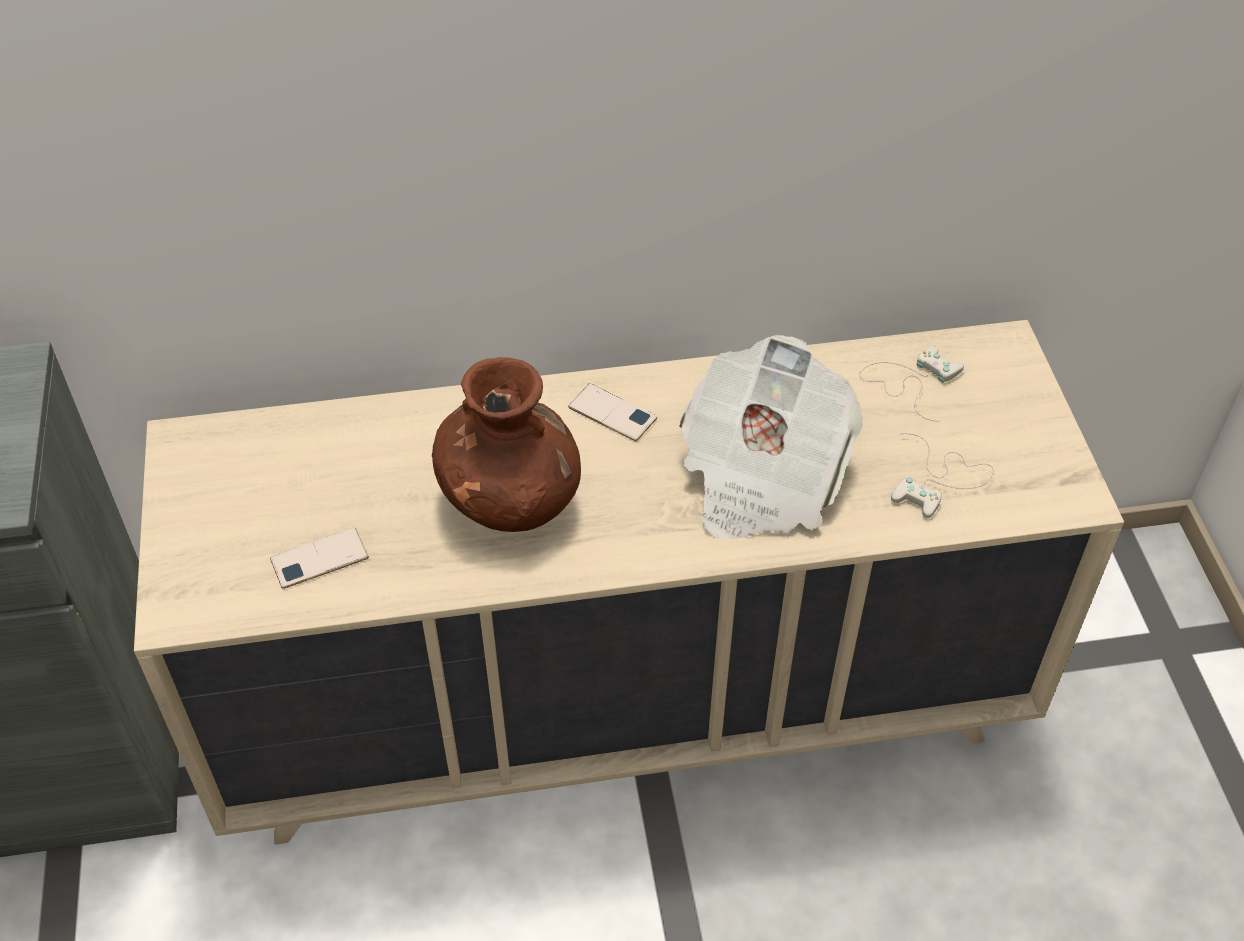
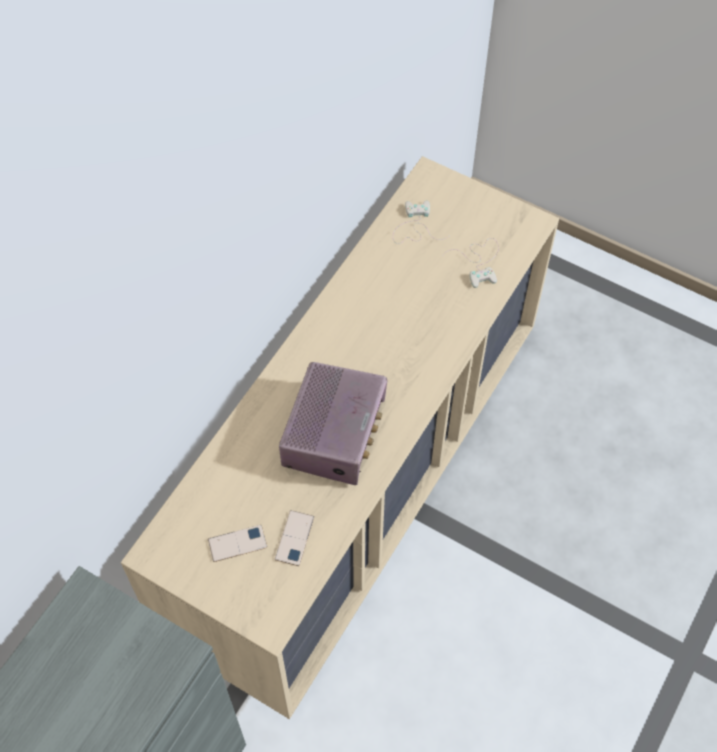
camera: 50 degrees left, 10 degrees up
brown vase [432,357,581,532] -> radio [279,362,387,485]
phone [568,383,657,441] -> phone moved to [208,525,267,562]
newspaper [679,335,863,539] -> none

